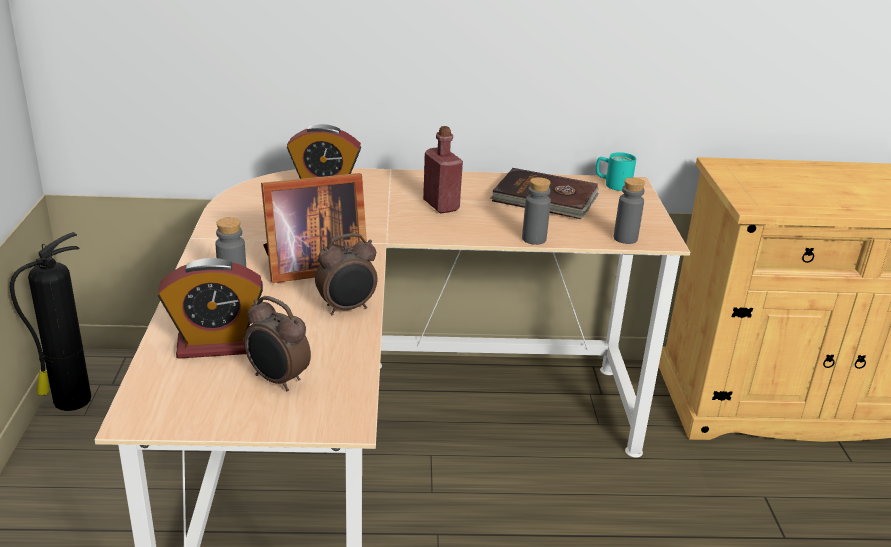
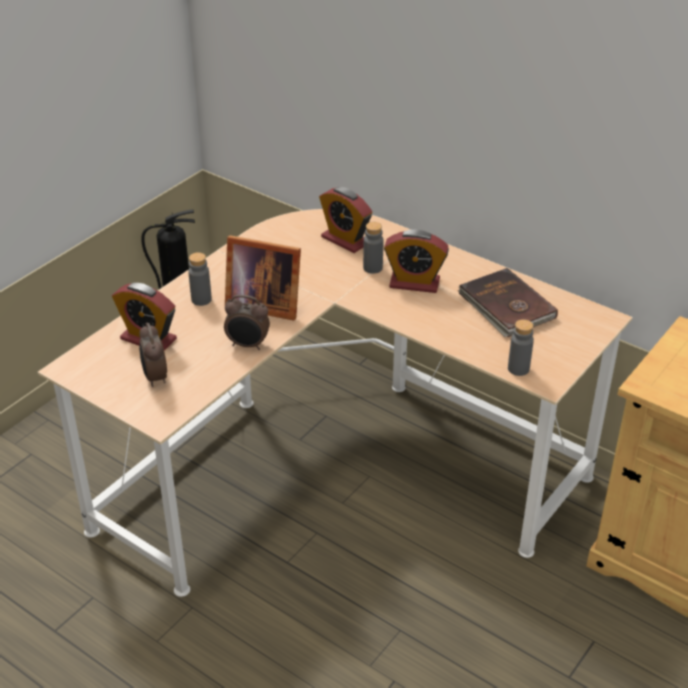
camera: 40 degrees right, 10 degrees up
red bottle [423,126,463,213] -> alarm clock [384,230,449,293]
grey bottle [522,177,551,245] -> grey bottle moved to [363,222,383,274]
turquoise mug [596,152,636,191] -> none

